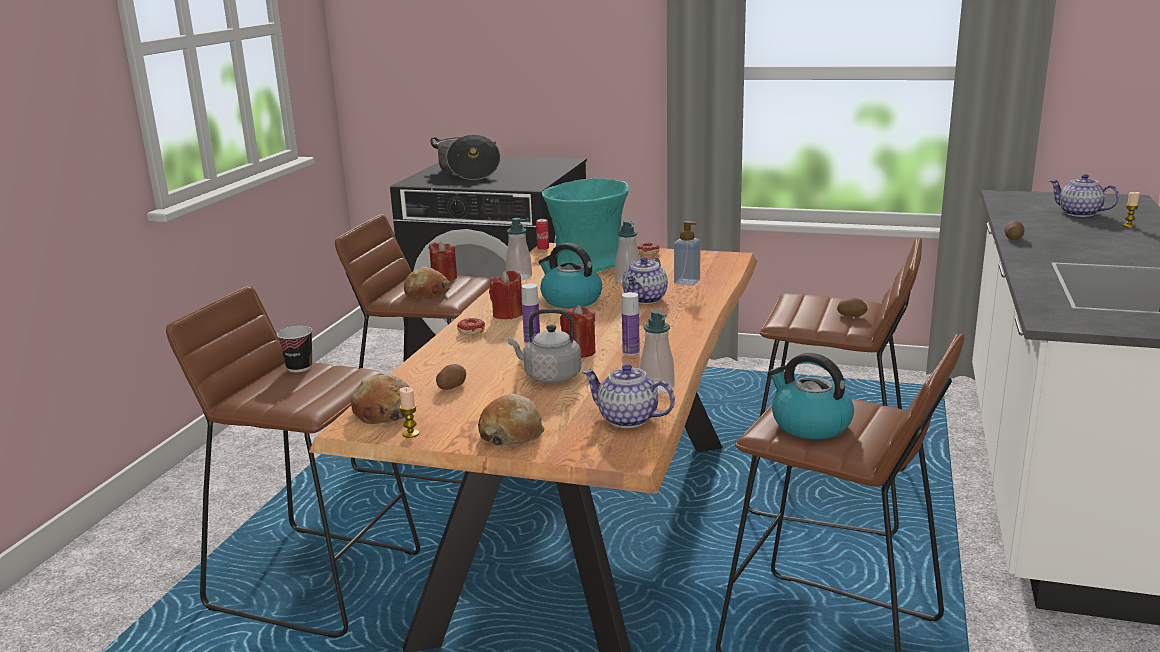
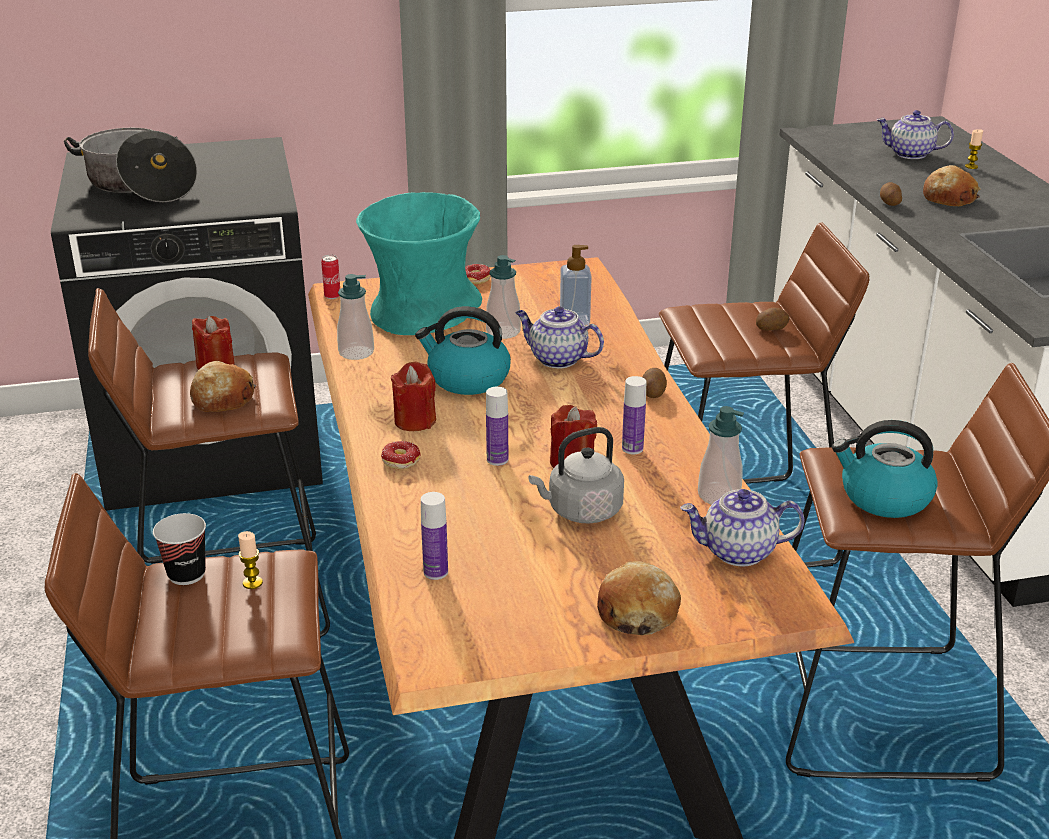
camera: 30 degrees left, 10 degrees up
bread [351,375,409,424] -> bread moved to [923,165,981,206]
candle [399,387,419,438] -> candle moved to [238,531,263,589]
potato [436,364,466,390] -> potato moved to [642,368,667,398]
teapot [622,257,668,304] -> teapot turned 120 degrees clockwise [515,306,604,369]
none -> bottle [421,492,448,580]

